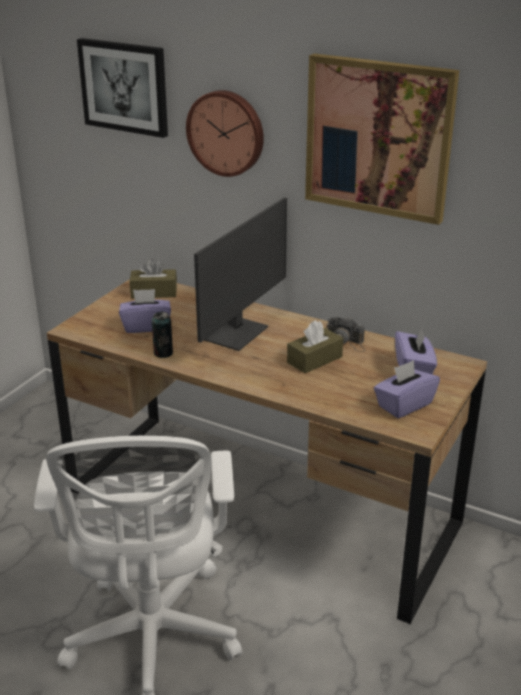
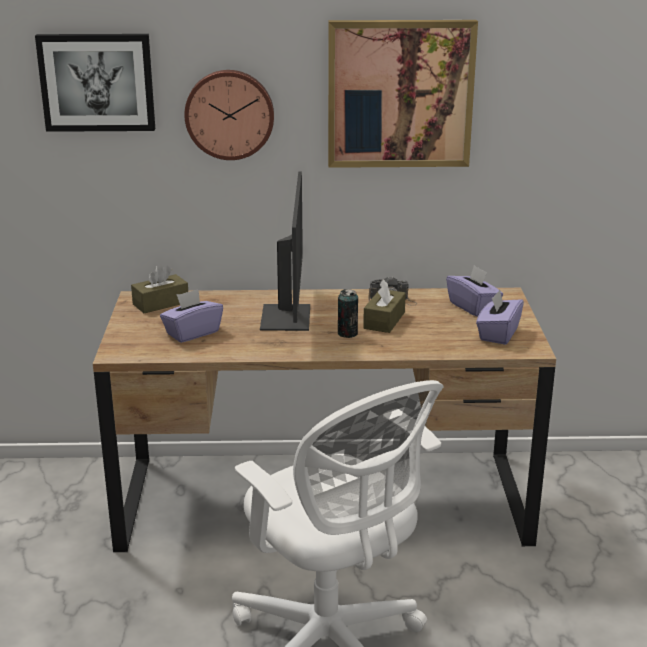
camera: 30 degrees left, 5 degrees down
can [152,312,173,358] -> can moved to [337,289,358,338]

